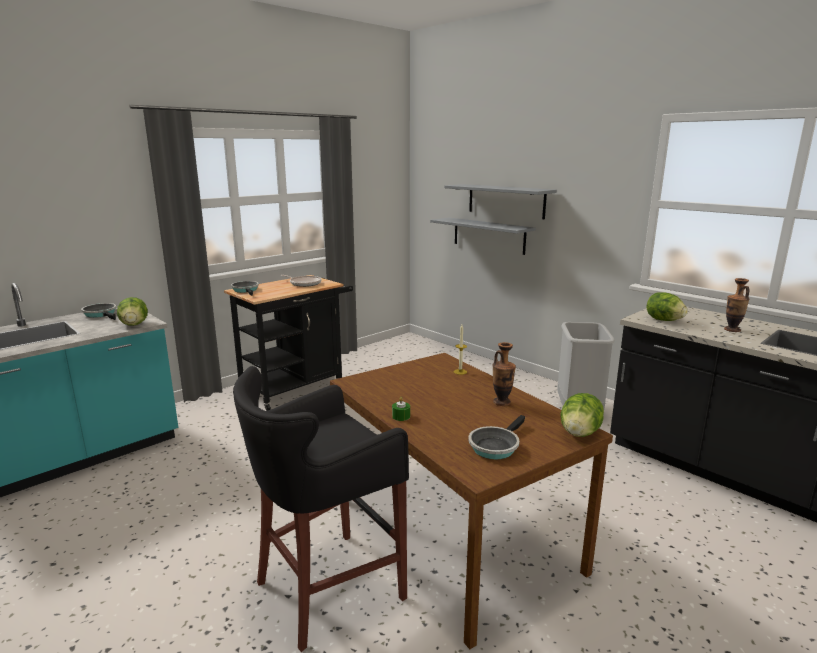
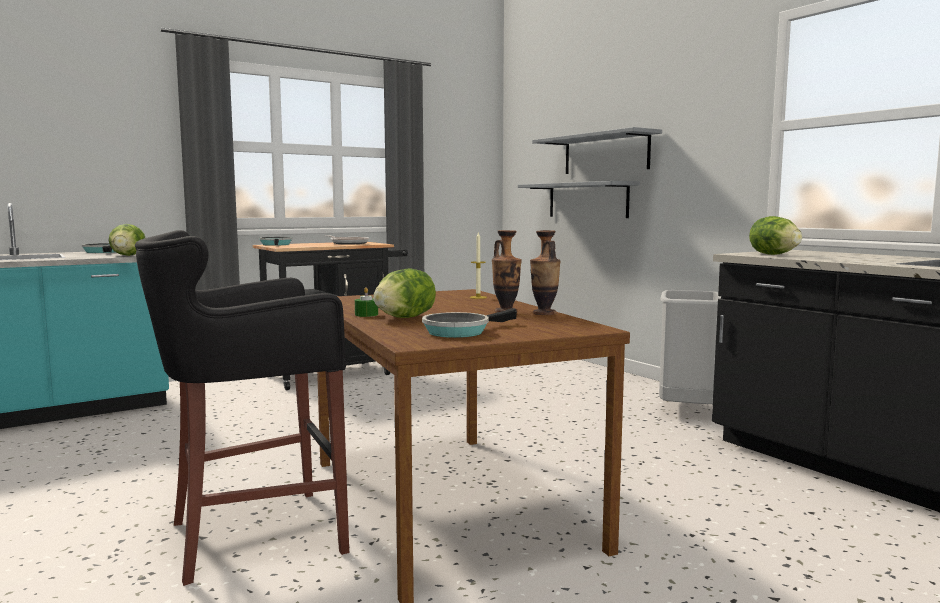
camera: 10 degrees right, 10 degrees down
lettuce [560,393,604,437] -> lettuce moved to [373,268,436,318]
vase [724,278,750,332] -> vase moved to [530,230,560,315]

